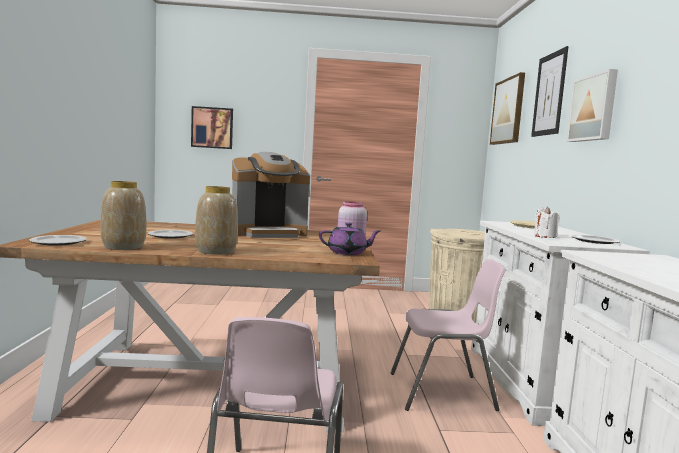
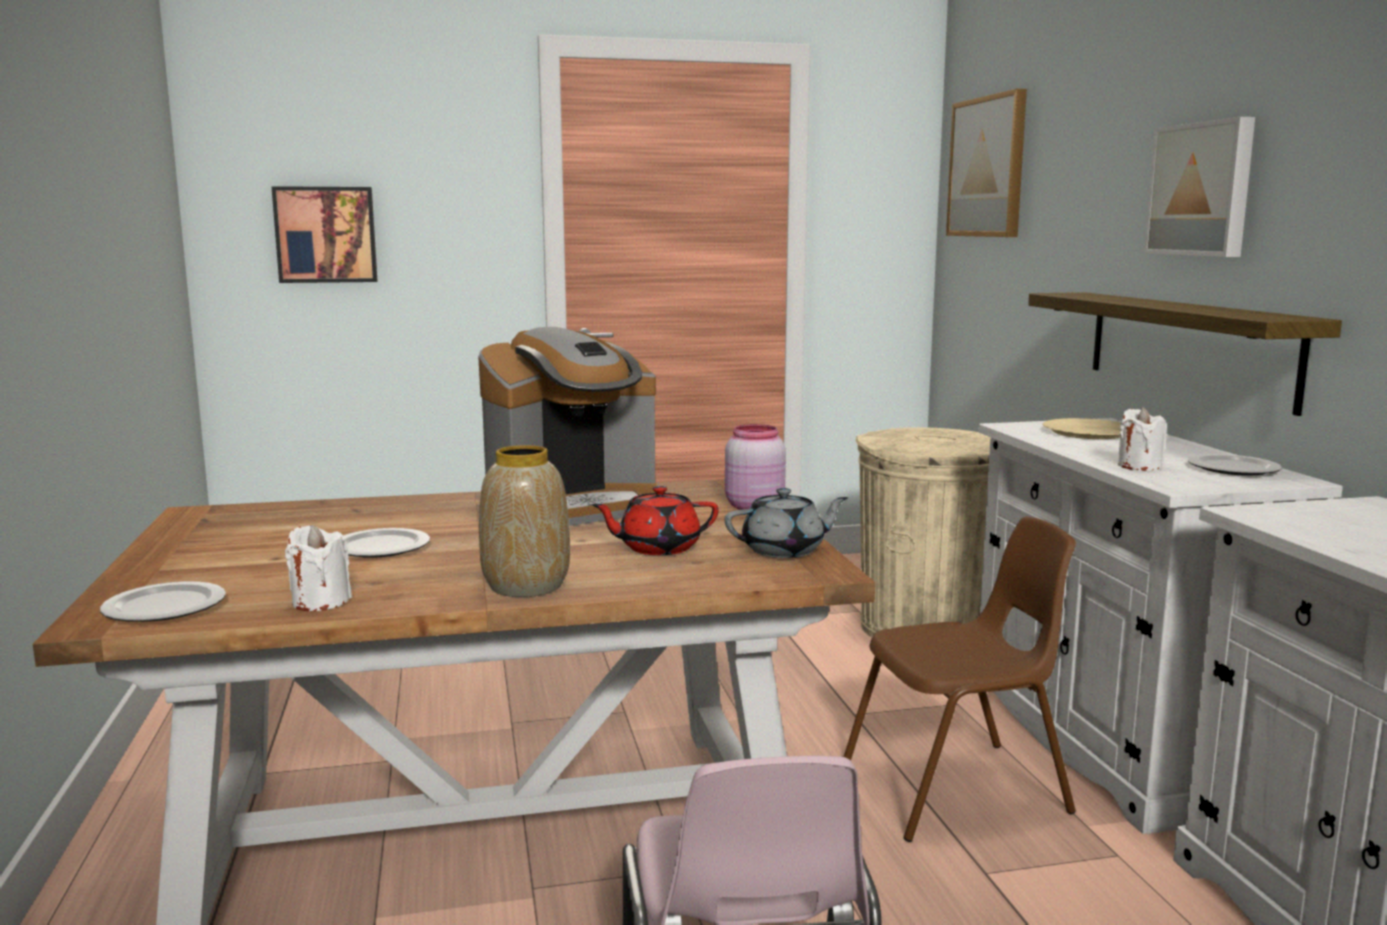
camera: 10 degrees left, 5 degrees up
vase [100,181,146,250] -> white candle [285,525,352,611]
purple teapot [319,223,380,255] -> grey teapot [725,488,848,558]
pink chair [391,259,506,411] -> brown chair [844,517,1076,842]
picture [531,46,569,137] -> none
none -> red teapot [591,486,719,555]
none -> shelf [1028,292,1342,416]

